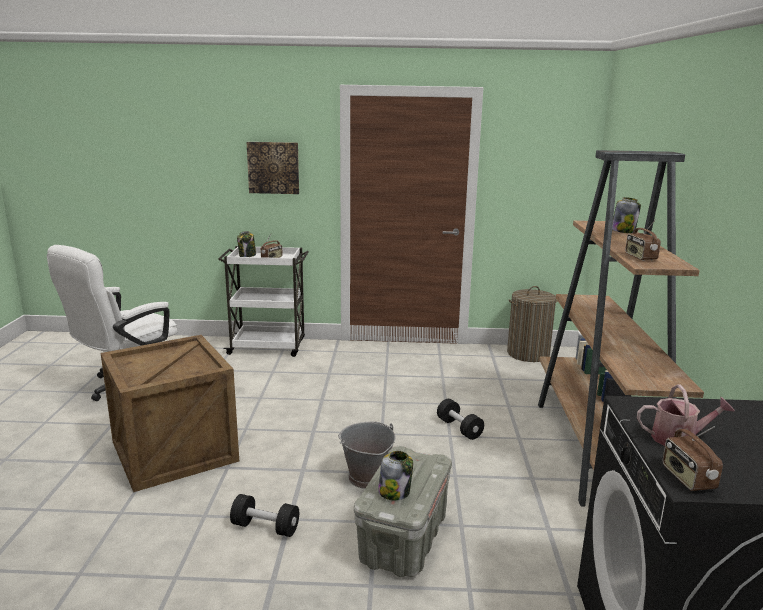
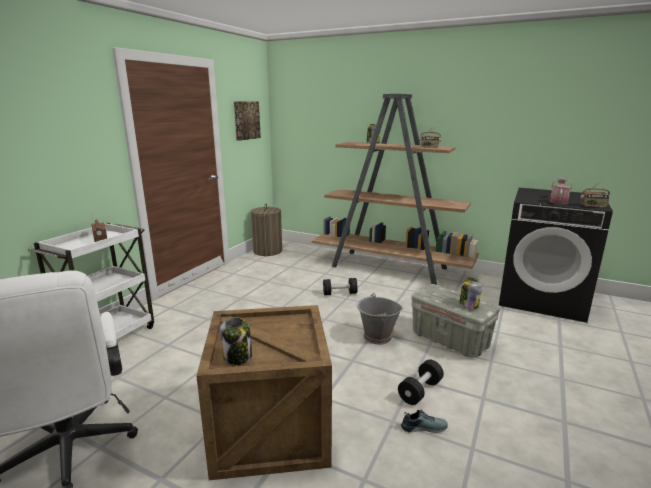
camera: 65 degrees left, 0 degrees up
jar [237,231,256,257] -> jar moved to [220,317,252,365]
picture [247,142,299,194] -> picture moved to [234,102,261,141]
none -> shoe [401,410,448,433]

